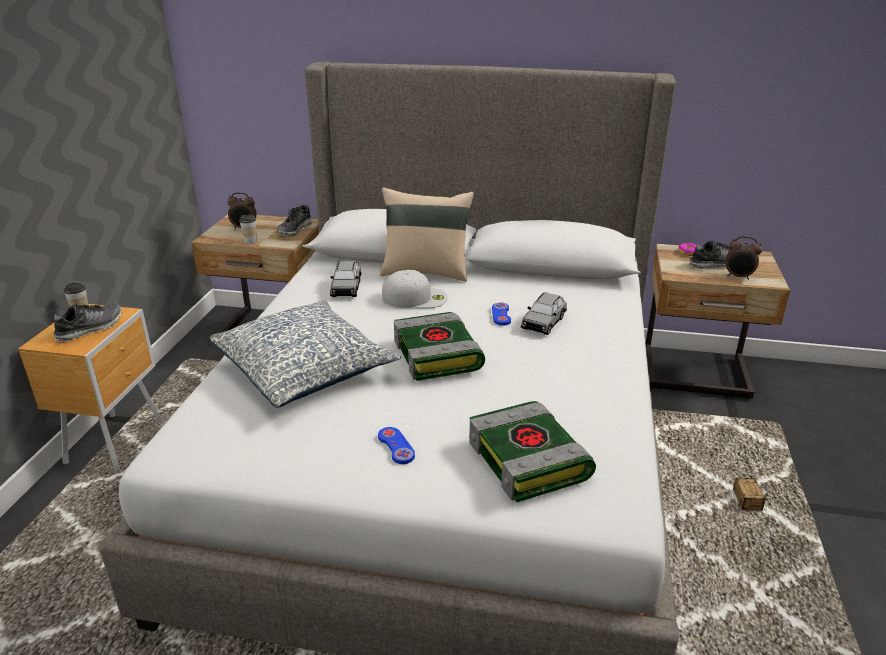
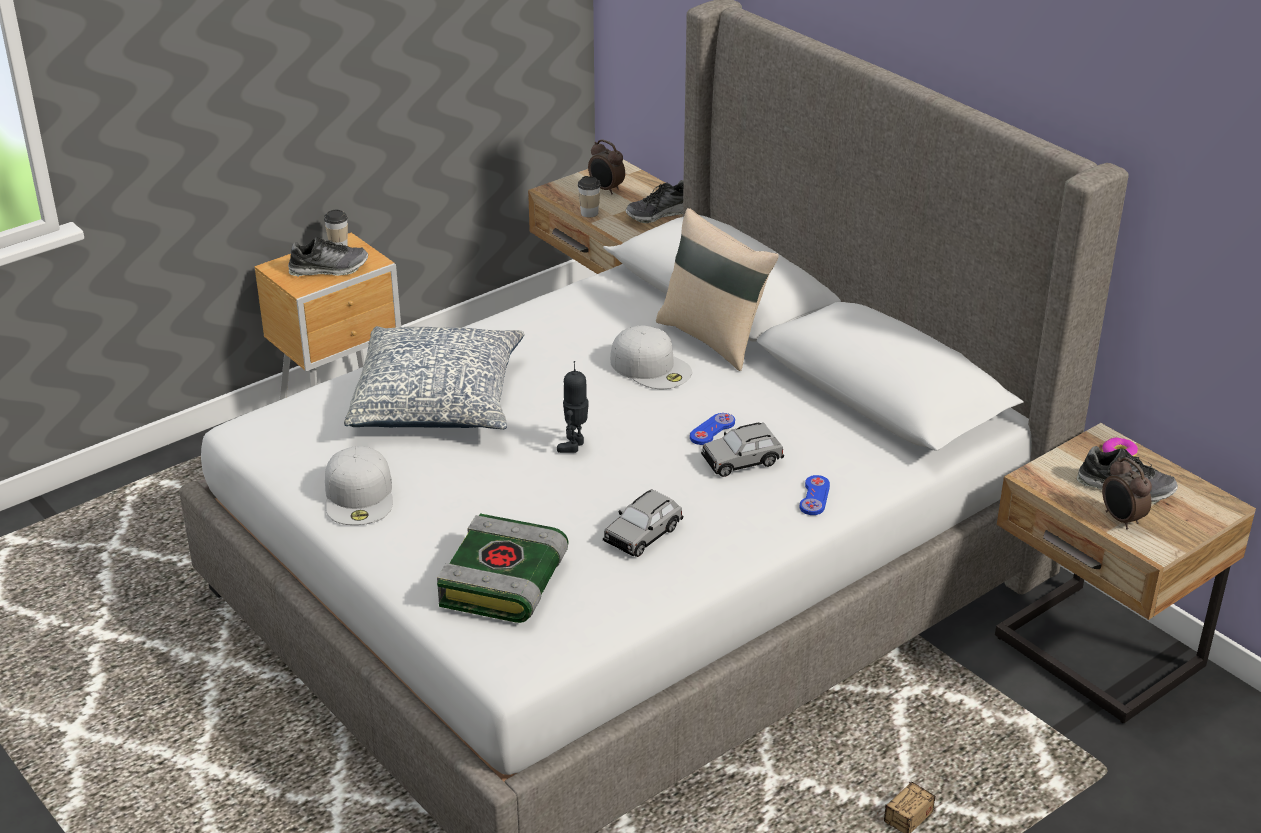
camera: 40 degrees right, 5 degrees up
grey toy car [330,261,361,297] -> grey toy car moved to [603,489,683,557]
blue game controller [378,427,415,464] -> blue game controller moved to [800,475,830,515]
book [394,312,485,381] -> toy robot [557,361,589,453]
none -> white cap [325,446,393,525]

